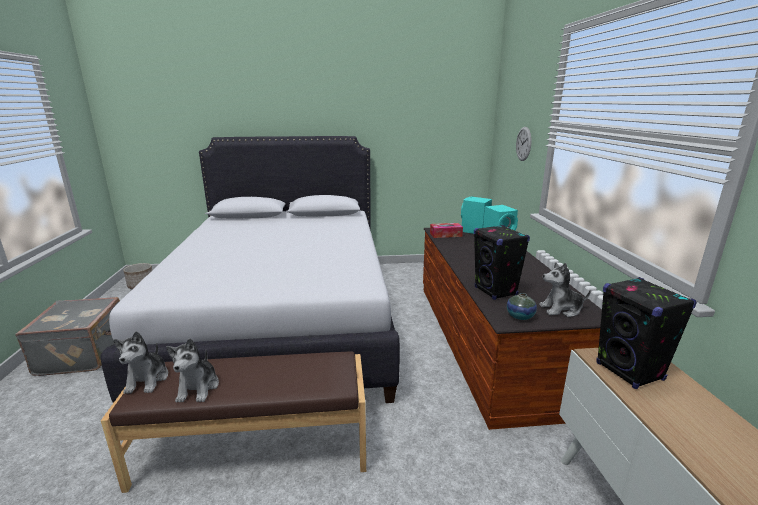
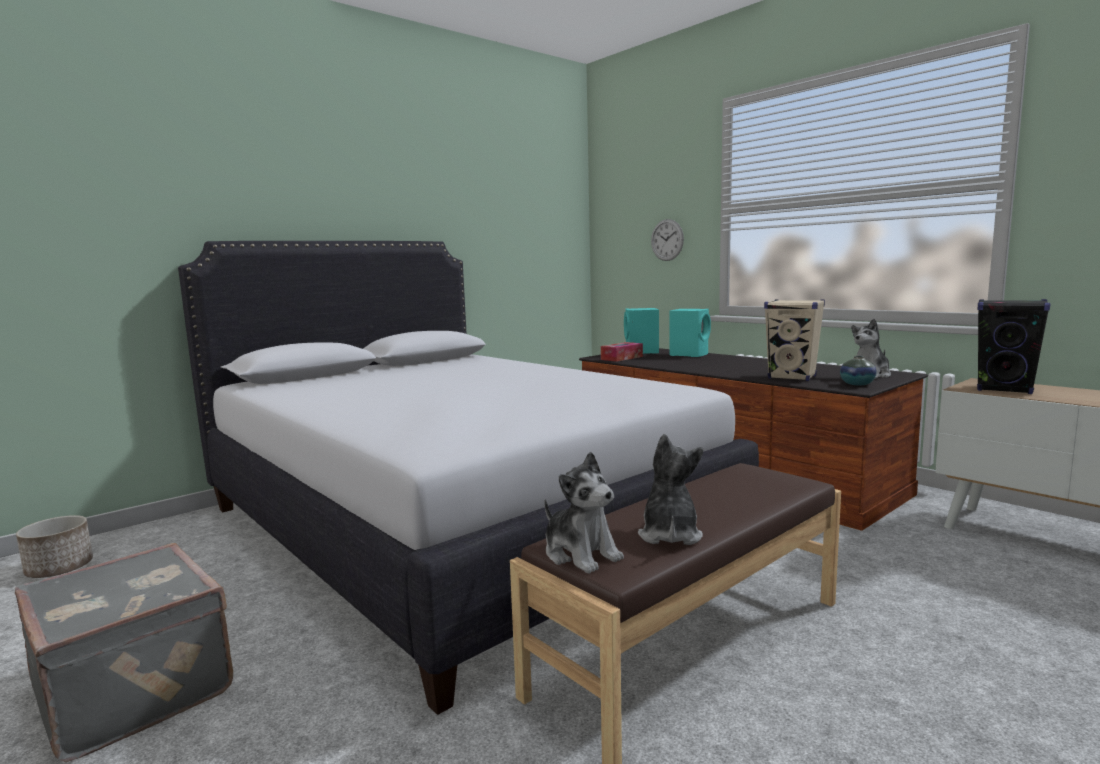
camera: 35 degrees left, 10 degrees down
plush toy [166,338,219,403] -> plush toy turned 135 degrees counterclockwise [638,434,703,545]
black speaker [474,225,530,300] -> beige speaker [764,299,825,381]

